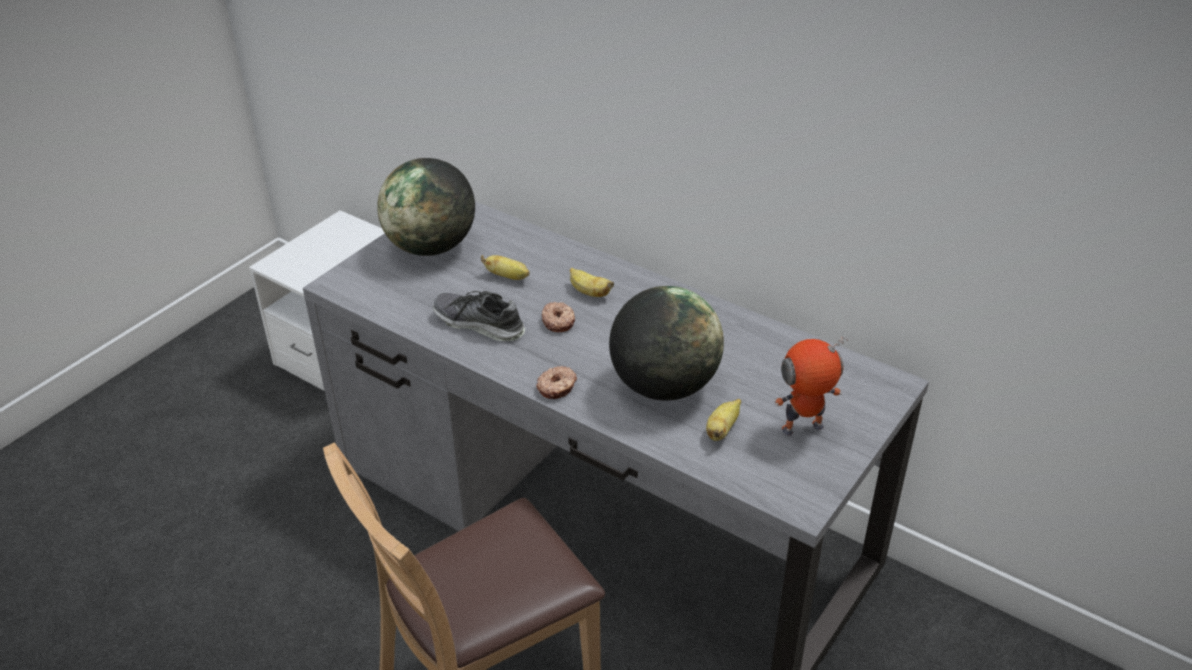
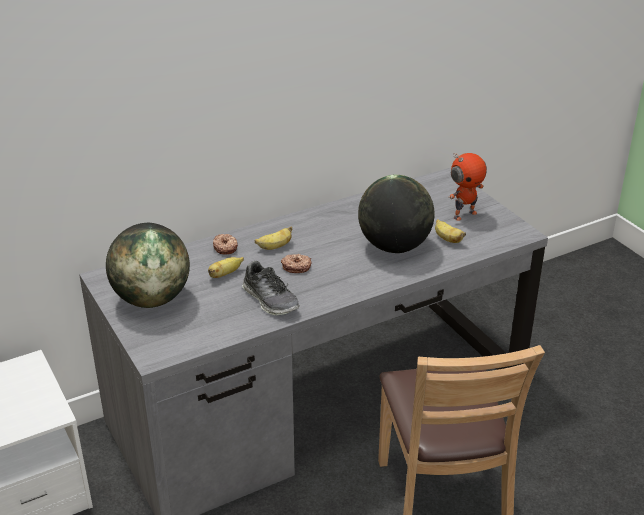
camera: 65 degrees left, 5 degrees down
shoe [433,291,525,341] -> shoe turned 90 degrees counterclockwise [242,261,300,315]
donut [536,366,577,399] -> donut moved to [213,234,238,255]
toy robot [775,337,848,435] -> toy robot turned 135 degrees counterclockwise [449,153,487,221]

